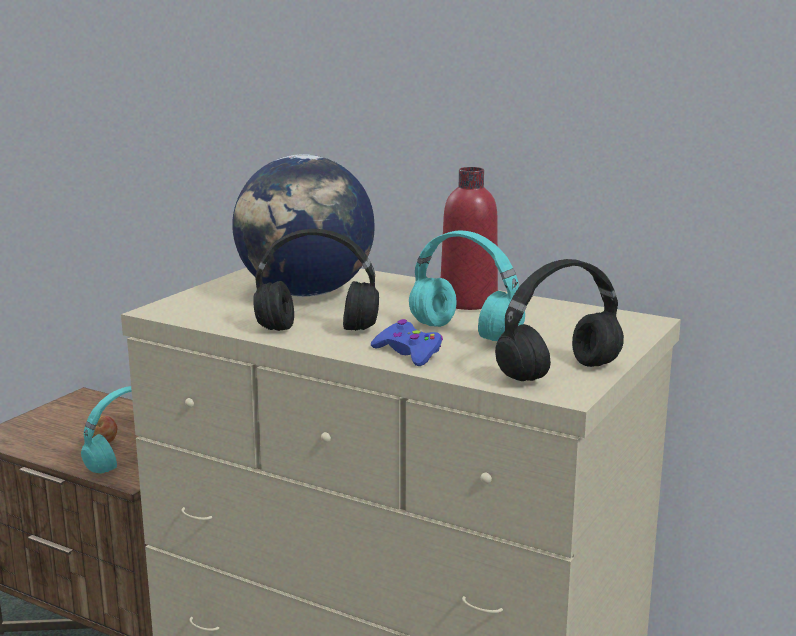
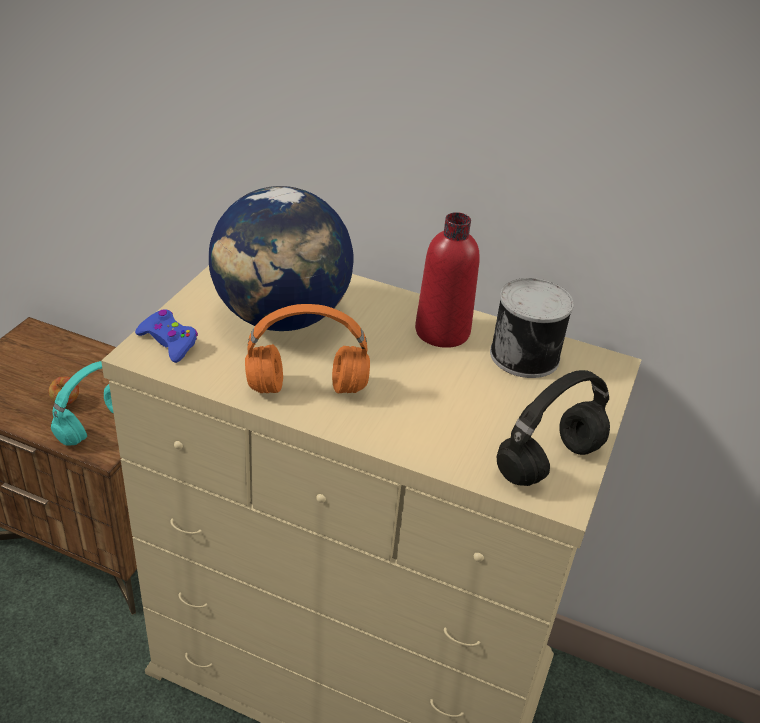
camera: 10 degrees left, 20 degrees up
black headphones [253,229,379,331] -> orange headphones [245,304,370,393]
blue game controller [371,319,443,366] -> blue game controller moved to [135,309,198,363]
turquoise headphones [409,231,525,341] -> none
none -> can [490,278,574,378]

